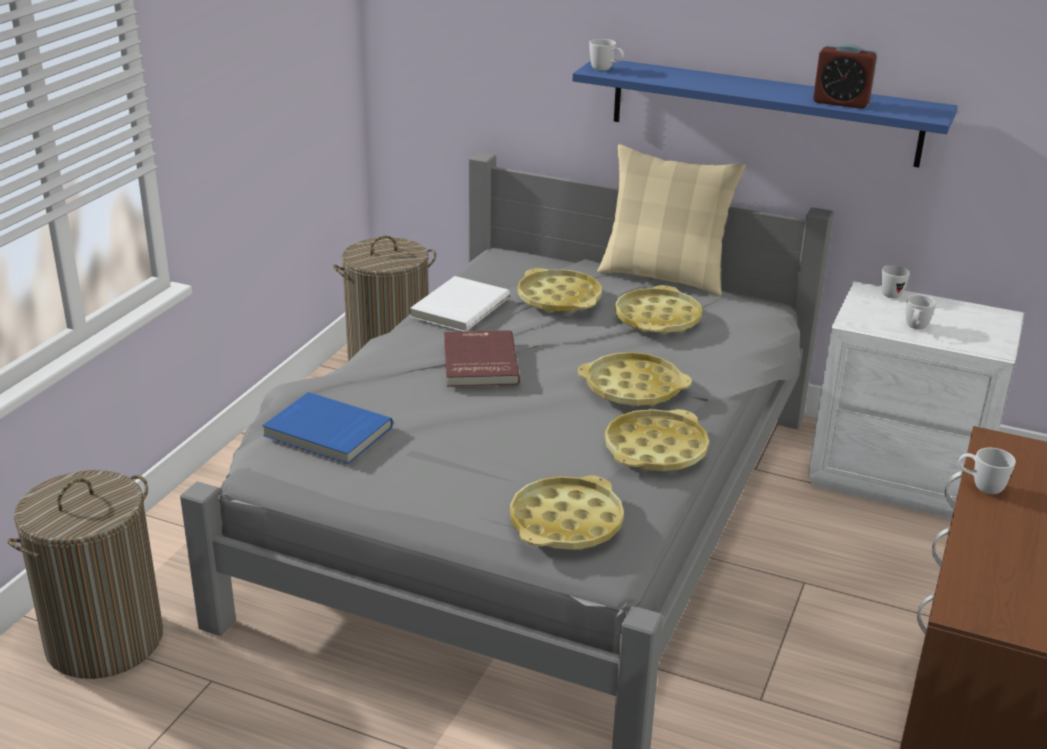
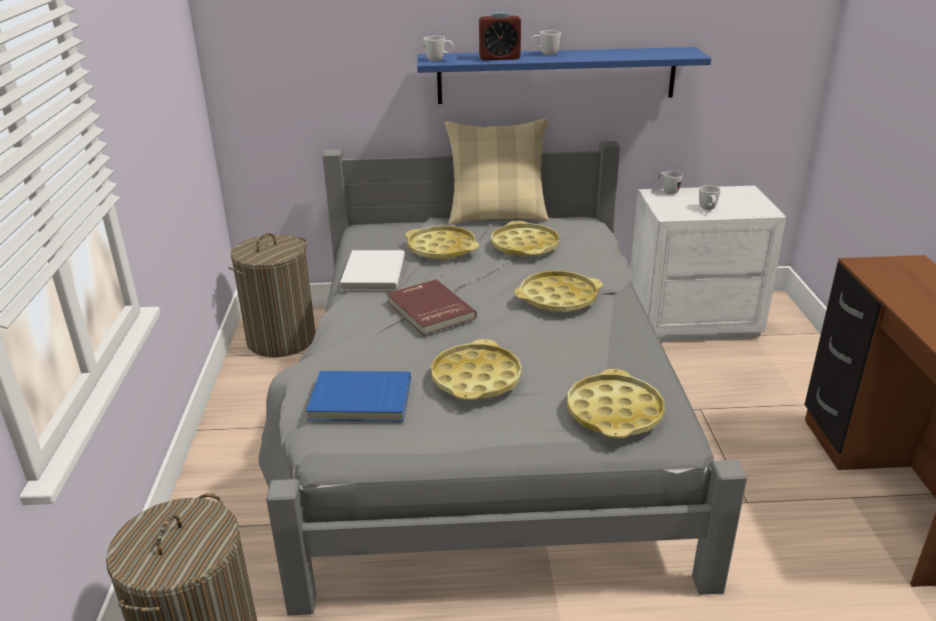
camera: 25 degrees left, 0 degrees up
yellow tray [605,409,709,471] -> yellow tray moved to [431,339,522,400]
alarm clock [813,43,878,109] -> alarm clock moved to [479,11,521,61]
white mug [959,448,1016,494] -> white mug moved to [531,30,561,55]

